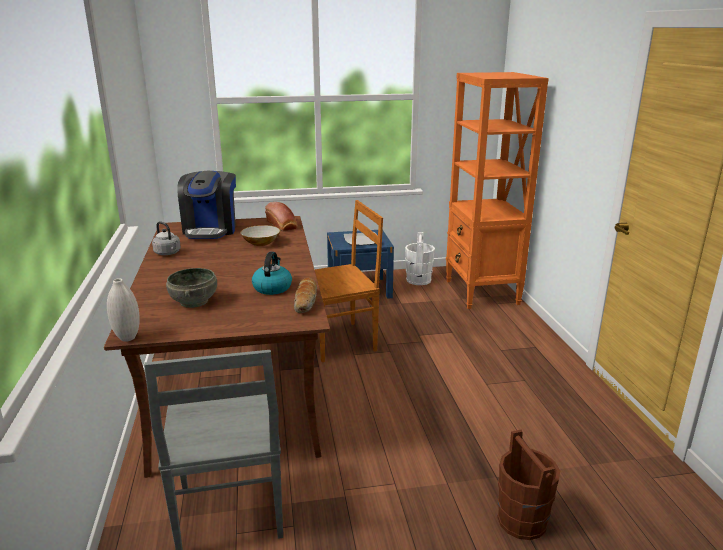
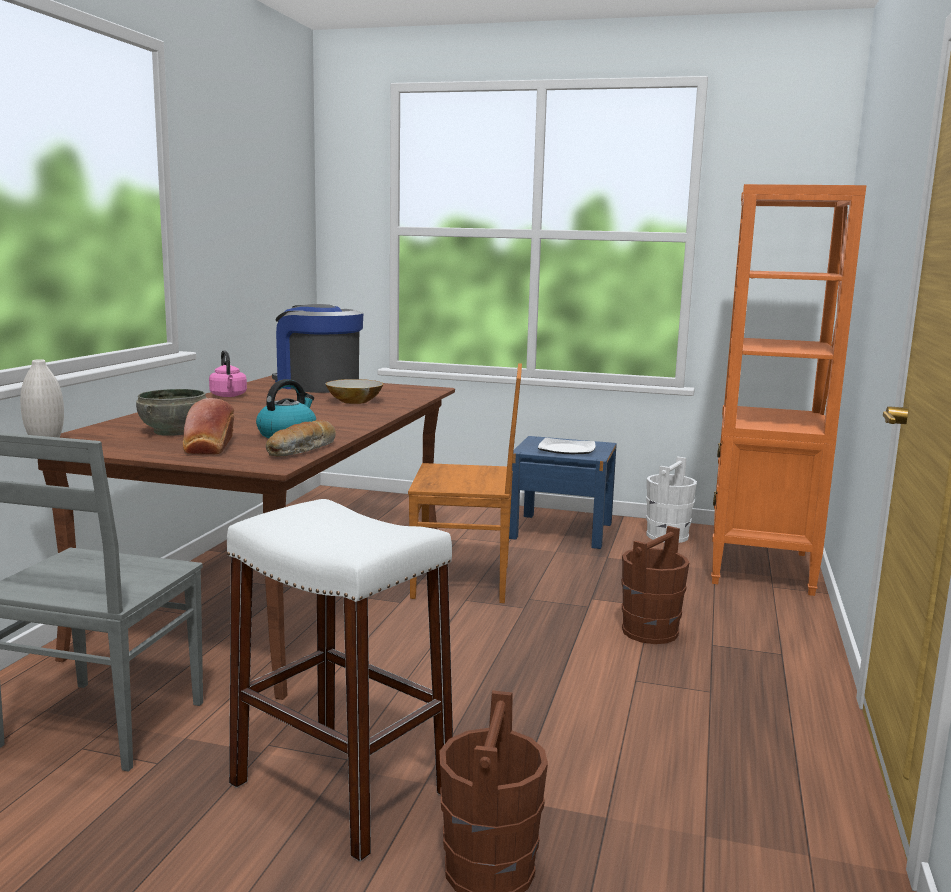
camera: 25 degrees right, 10 degrees down
grey kettle [152,221,181,255] -> pink kettle [209,350,247,397]
coffee machine [177,171,236,239] -> coffee machine turned 105 degrees clockwise [272,304,363,393]
bread [265,202,298,231] -> bread moved to [183,398,234,455]
none -> white stool [227,499,453,861]
none -> brown bucket [621,526,690,644]

